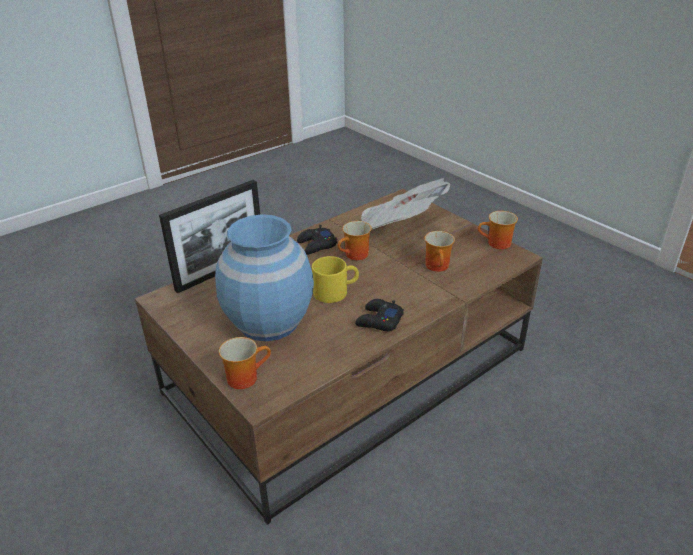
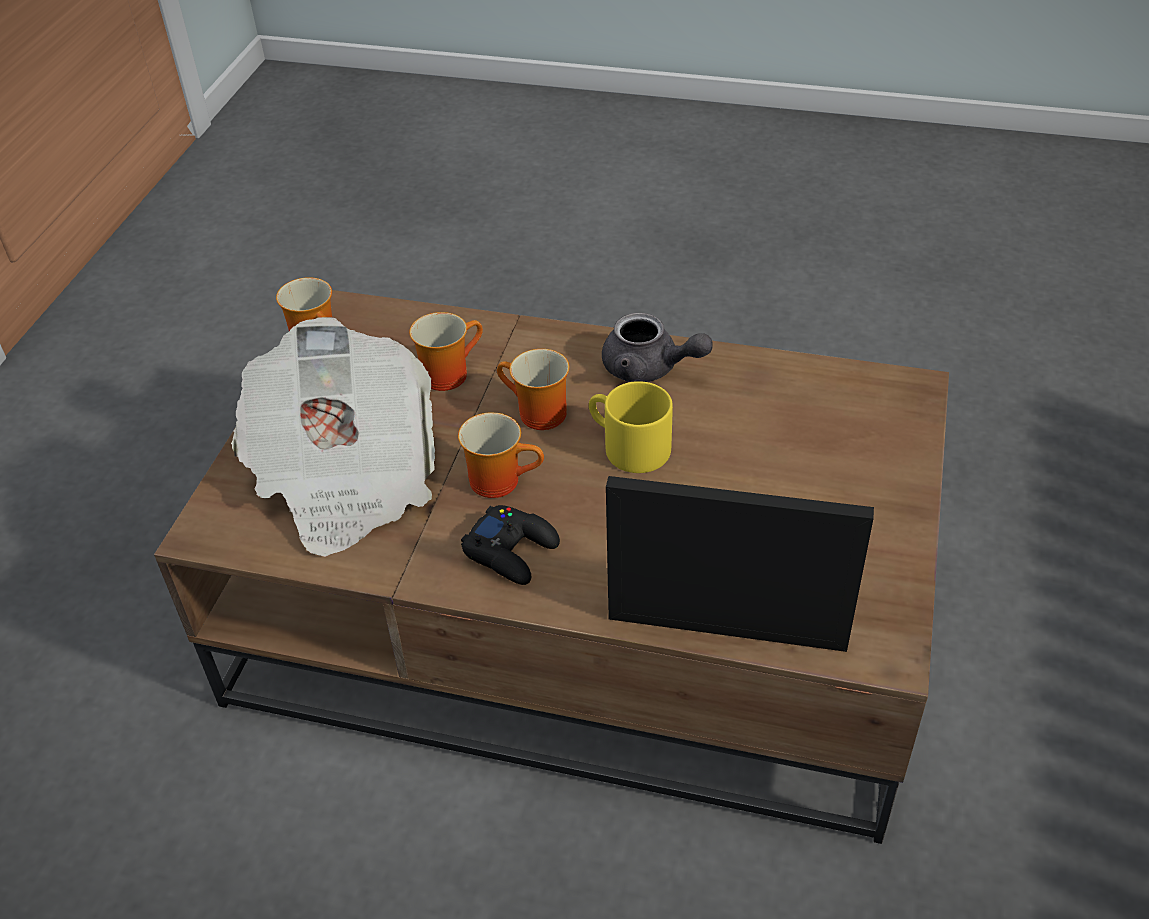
camera: 125 degrees left, 10 degrees up
blue vase [215,214,314,341] -> none
mug [219,337,271,389] -> mug moved to [497,349,569,430]
black game controller [355,299,404,331] -> grey teapot [602,313,713,382]

